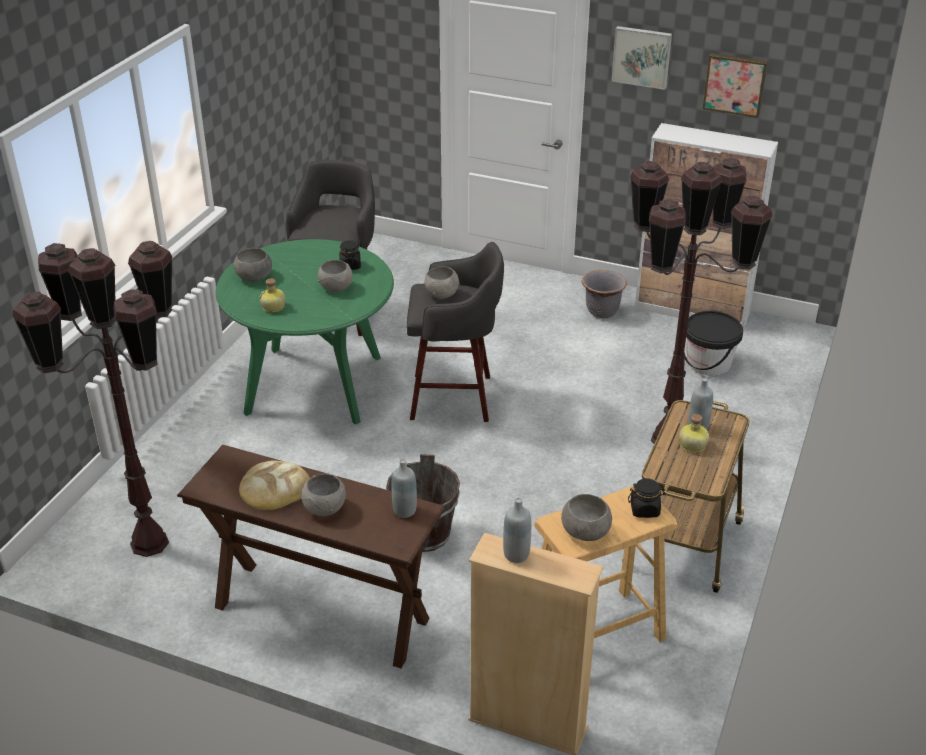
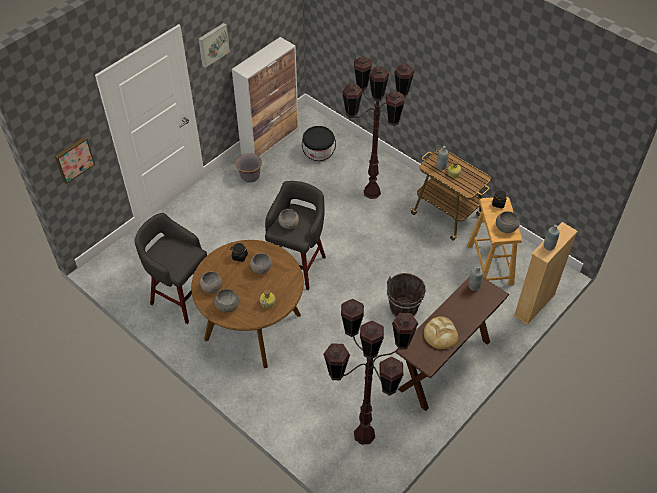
camera: 70 degrees left, 15 degrees up
green dining table [216,239,394,424] -> brown dining table [191,240,304,368]
grey bowl [301,474,346,516] -> grey bowl moved to [200,272,222,293]
picture [703,53,768,118] -> picture moved to [54,137,95,184]

